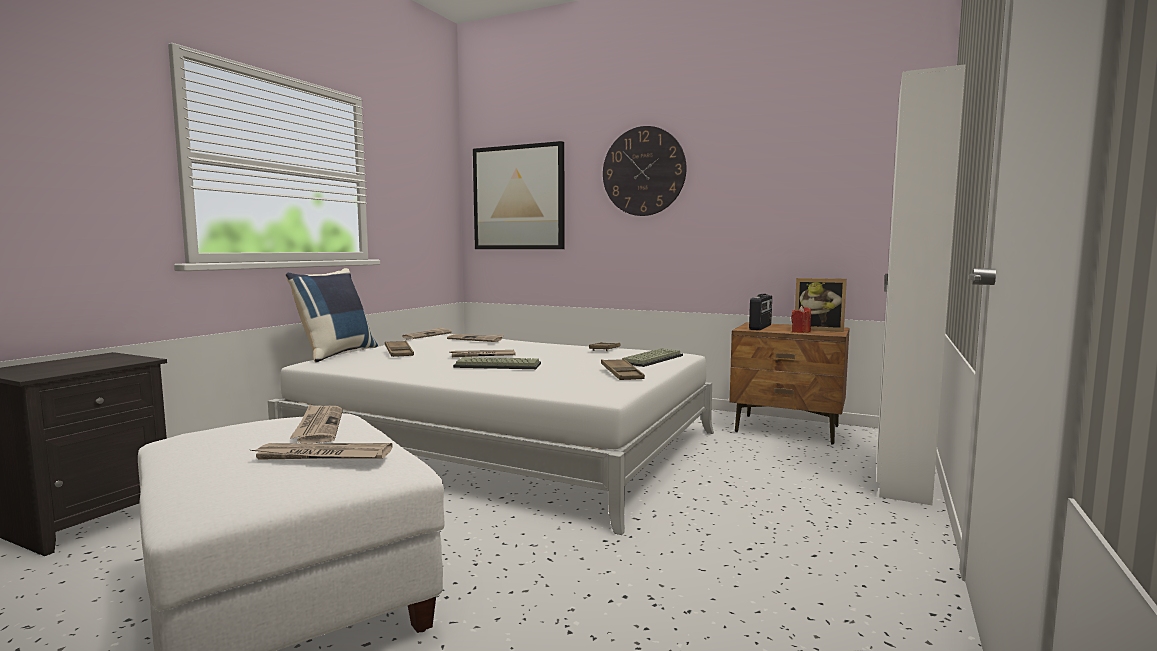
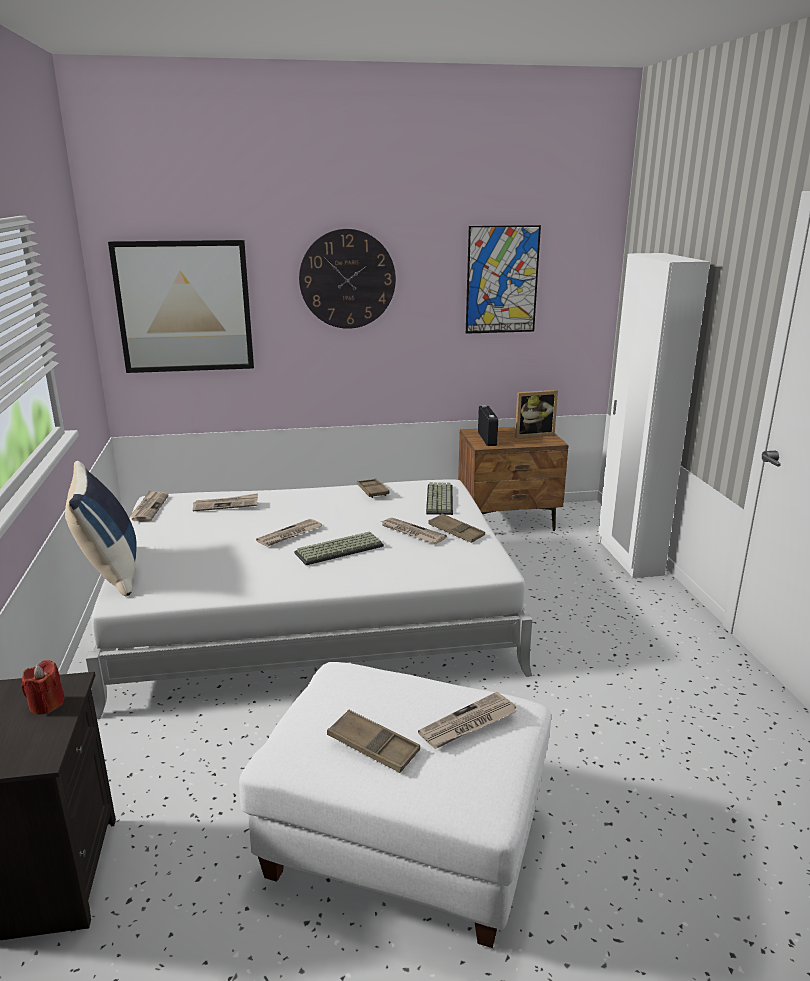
camera: 35 degrees left, 15 degrees up
newspaper [290,404,343,443] -> newspaper moved to [381,518,447,544]
brown tray [385,340,414,357] -> brown tray moved to [327,709,420,773]
red candle [791,306,811,333] -> red candle moved to [21,660,65,715]
none -> picture [466,225,541,334]

